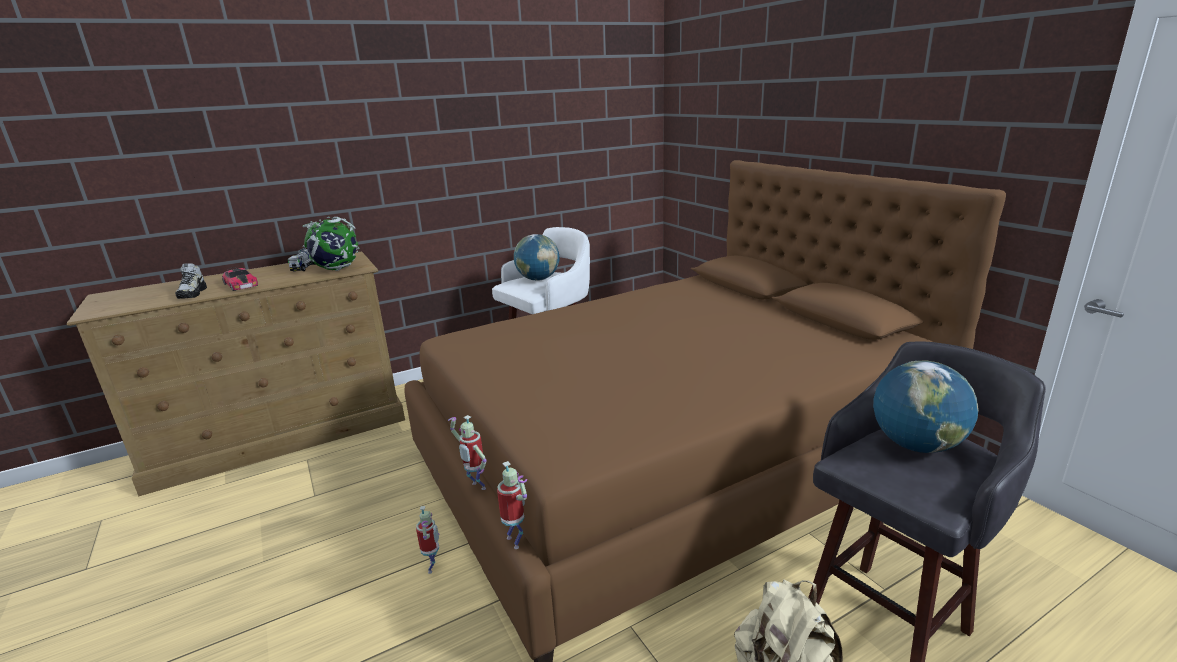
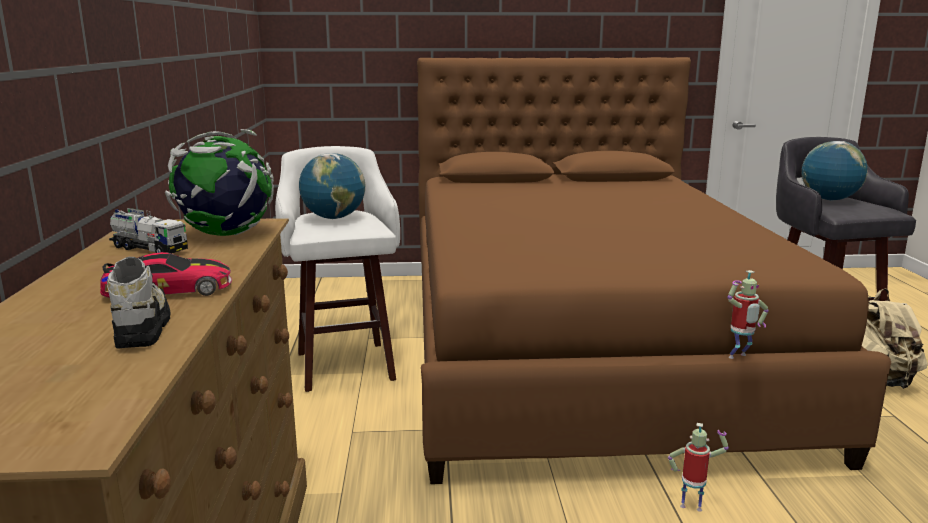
camera: 65 degrees left, 5 degrees down
shoe [175,263,207,299] -> shoe turned 120 degrees counterclockwise [107,257,171,349]
toy robot [497,461,527,549] -> none

